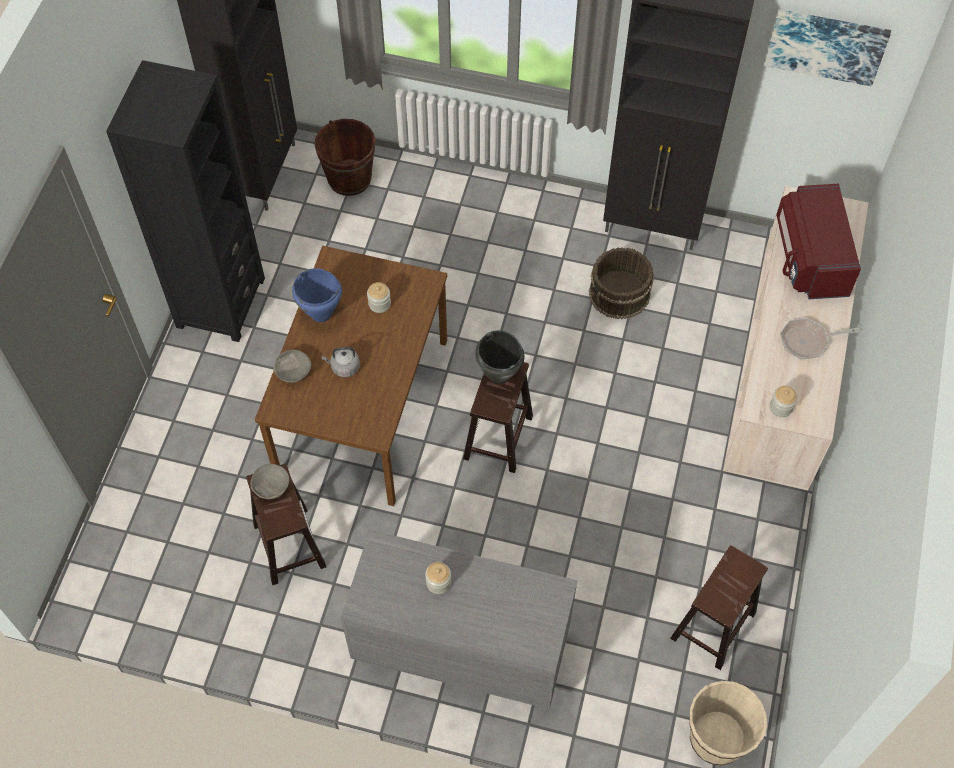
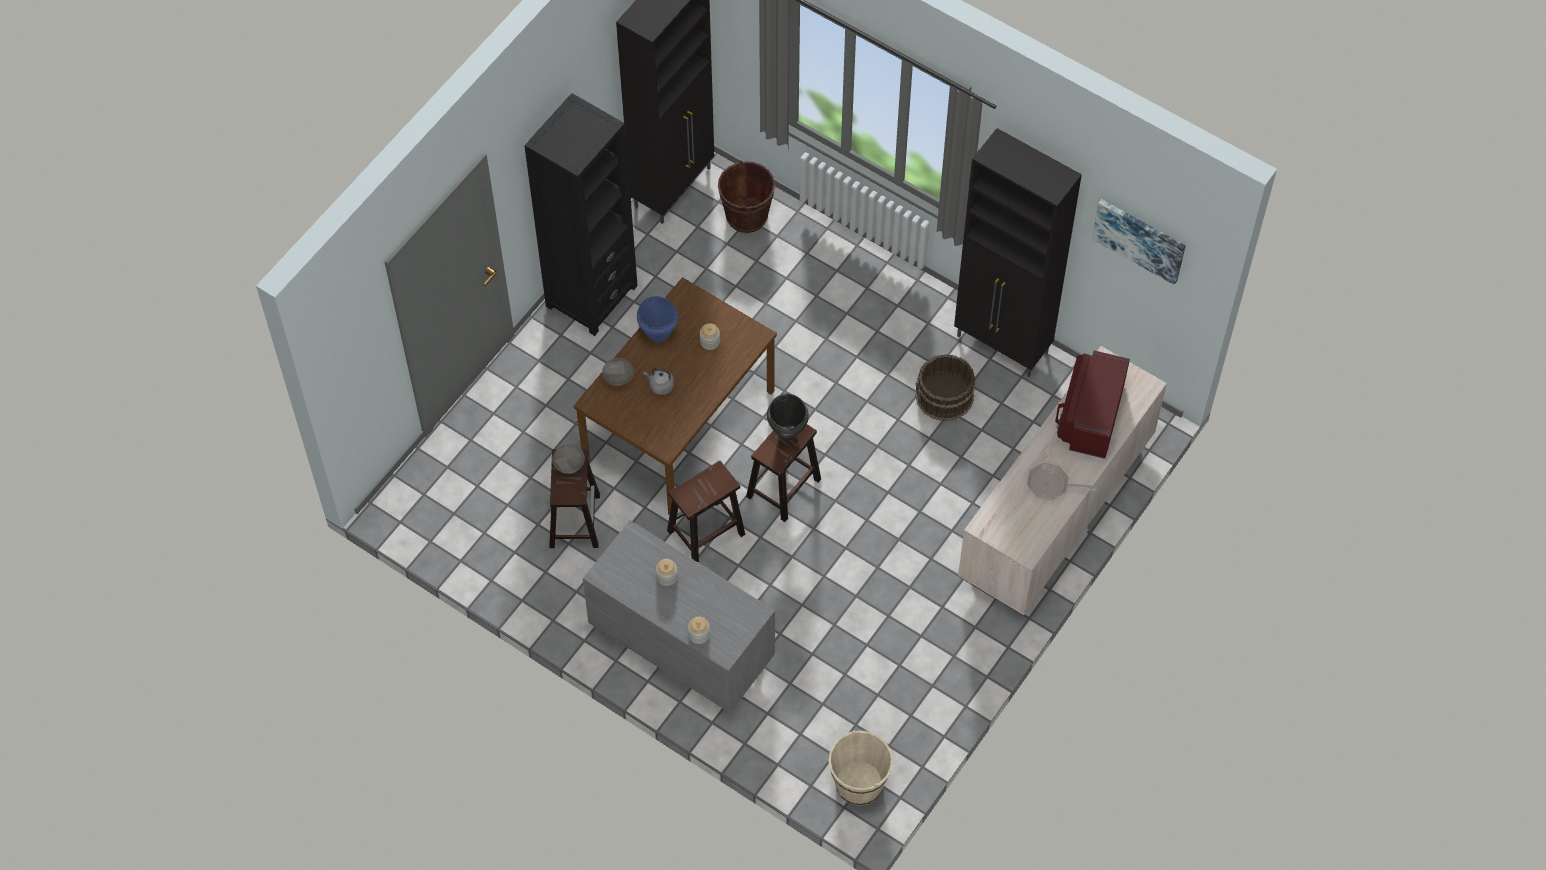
camera: 20 degrees right, 0 degrees up
brown stool [670,545,768,670] -> brown stool moved to [667,461,745,563]
jar [770,386,797,417] -> jar moved to [688,617,710,644]

